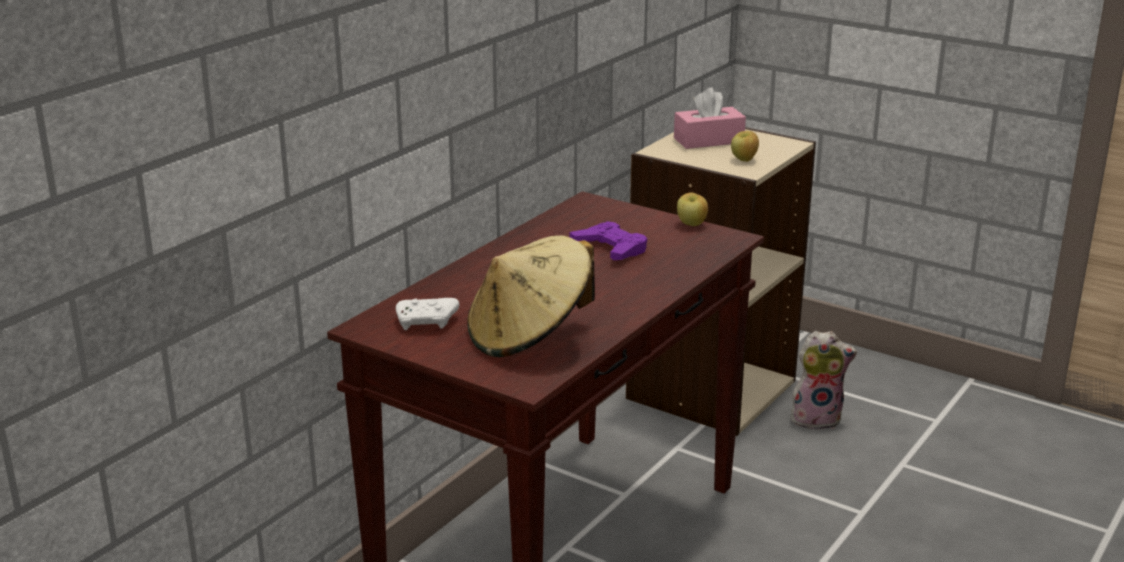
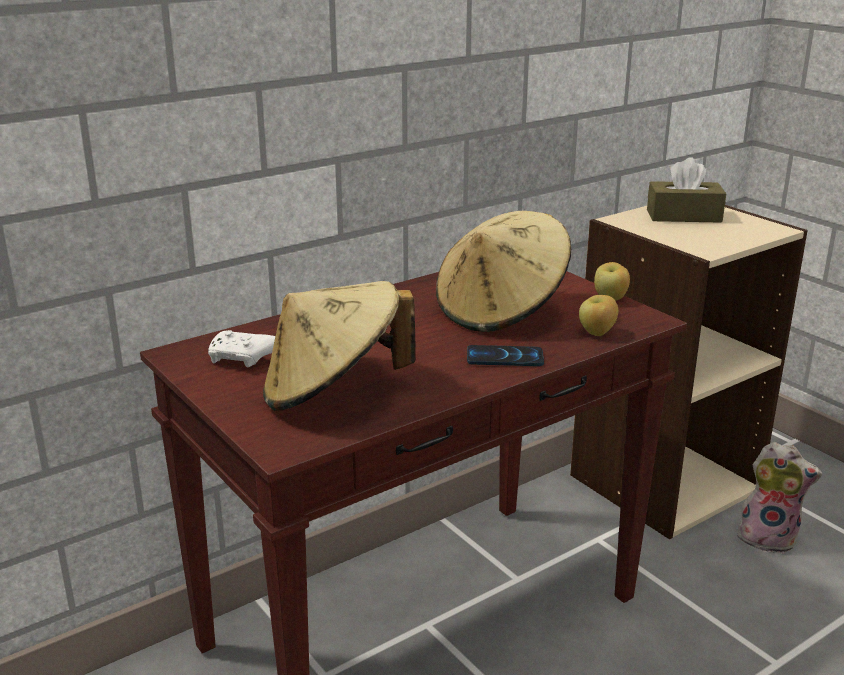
camera: 20 degrees right, 0 degrees up
purple game controller [570,221,647,260] -> beige hat [436,211,571,332]
pink tissue box [674,88,746,149] -> brown tissue box [647,157,726,223]
apple [731,131,759,162] -> apple moved to [579,295,618,336]
none -> phone [467,345,544,366]

